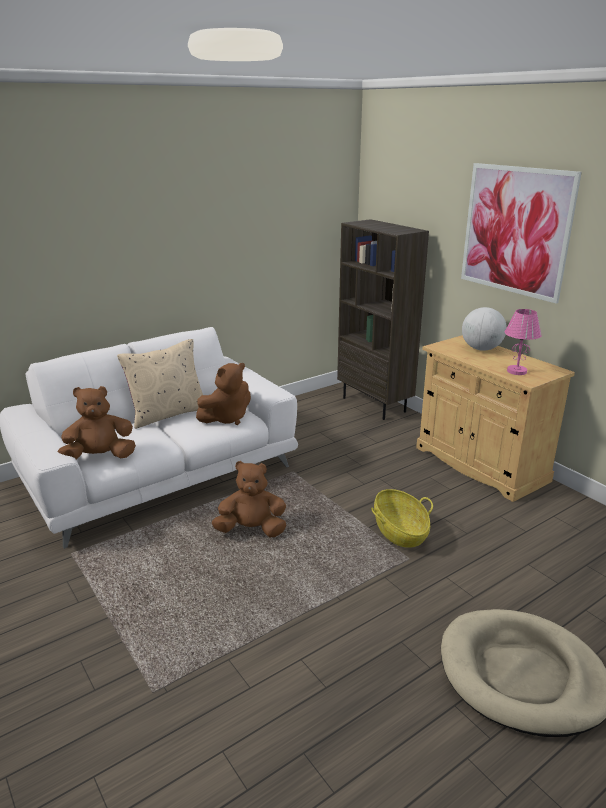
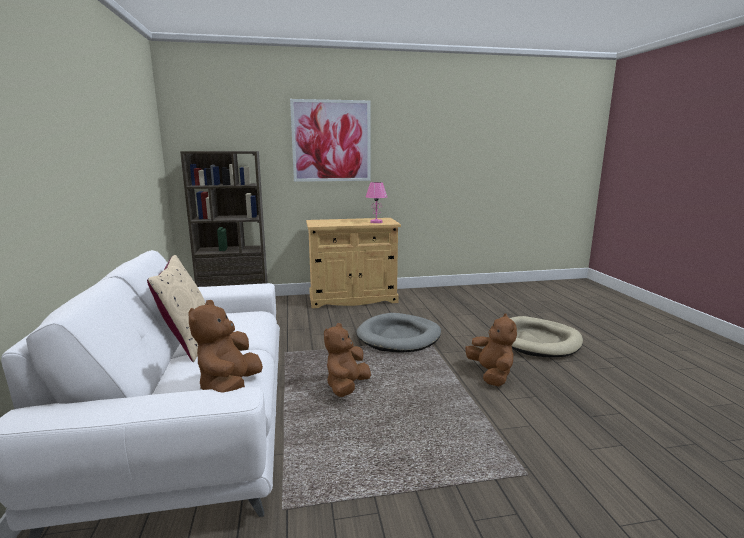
camera: 65 degrees left, 10 degrees down
brown plush toy [196,363,251,425] -> brown plush toy moved to [465,314,517,387]
basket [371,489,433,548] -> grey dog bed [357,313,441,352]
globe [462,307,507,351] -> none

